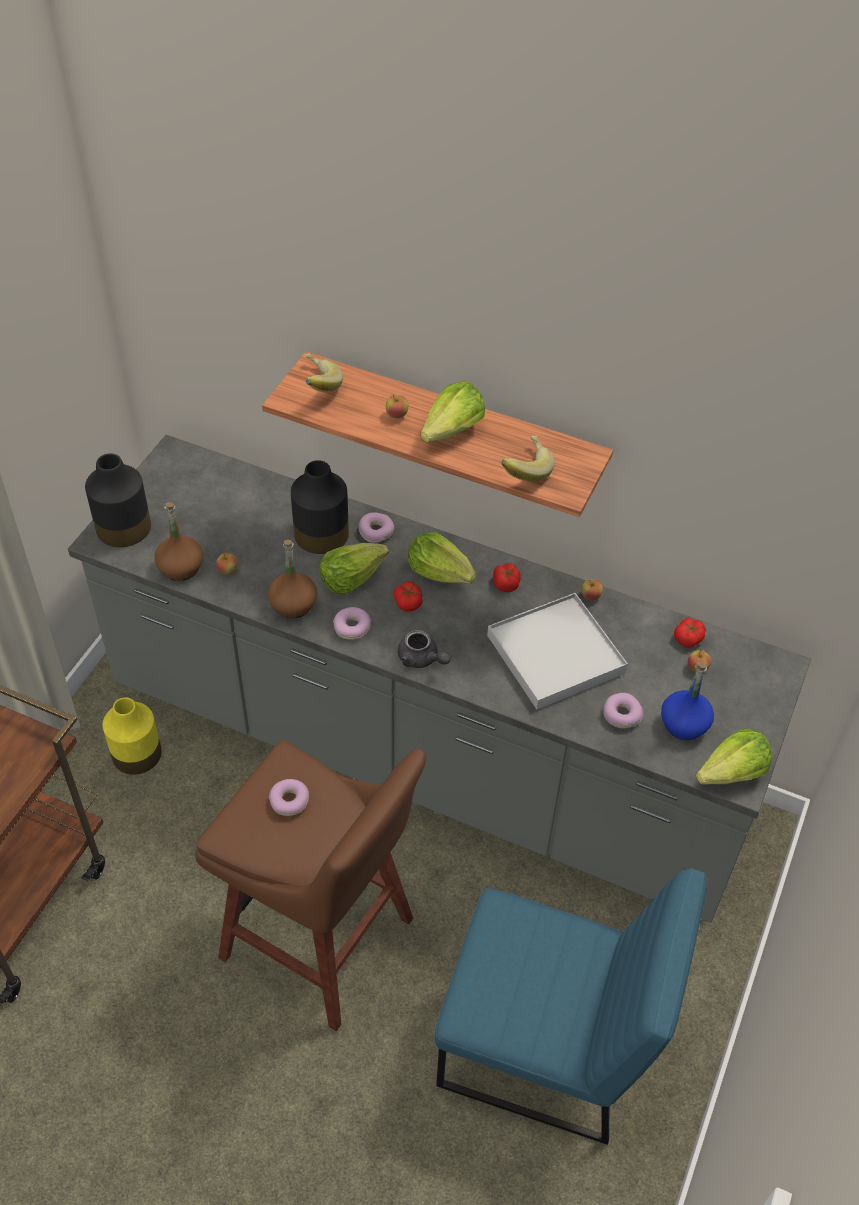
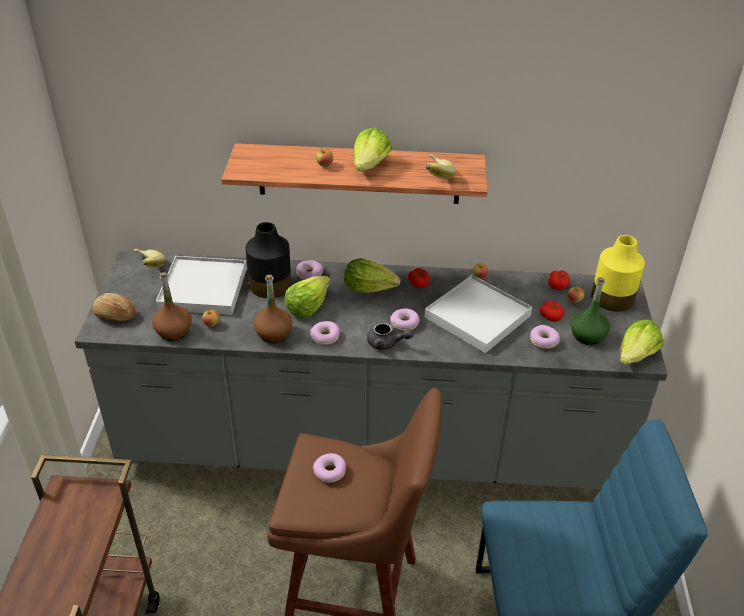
camera: 20 degrees left, 10 degrees down
black vase [85,453,151,547] -> bread [92,293,136,321]
yellow vase [103,697,162,775] -> yellow vase moved to [591,235,645,312]
banana [305,353,343,392] -> banana moved to [134,248,165,268]
tomato [393,582,423,611] -> tomato moved to [540,300,564,322]
blue bottle [661,661,714,740] -> green bottle [571,277,610,345]
none -> white tray [156,256,247,315]
none -> donut [390,308,420,331]

